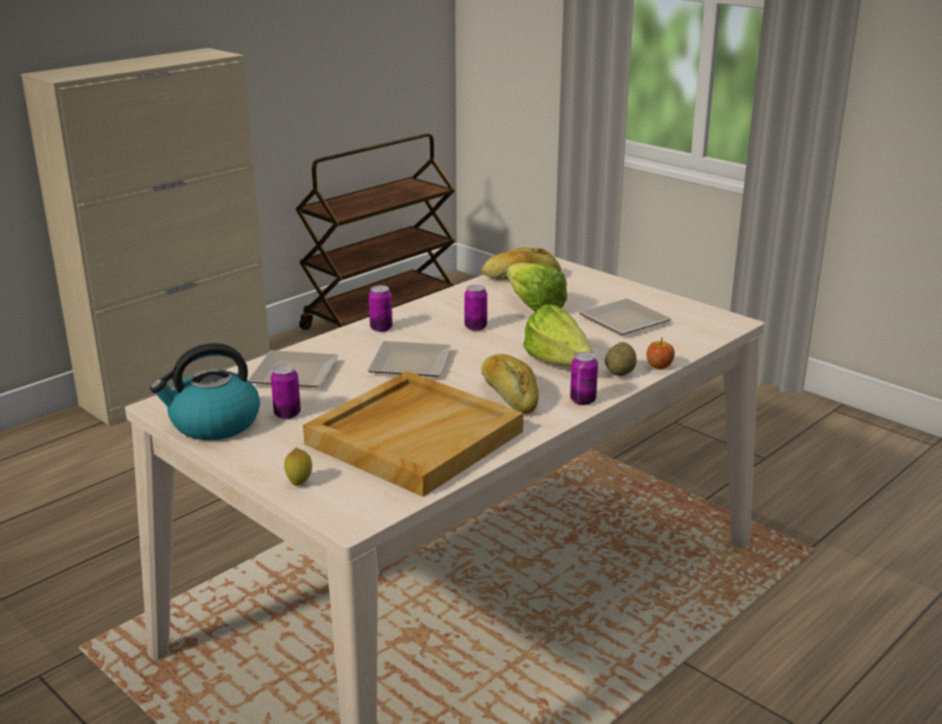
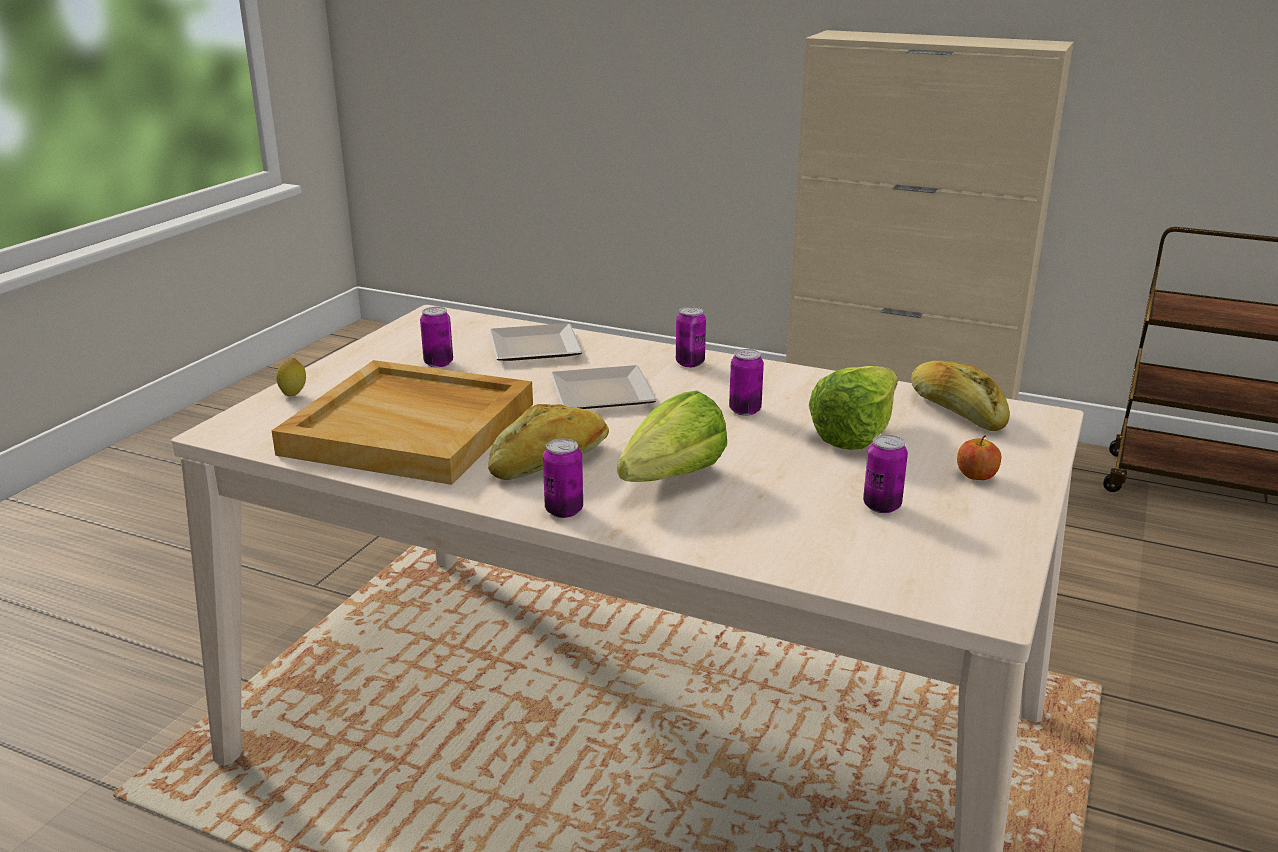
camera: 70 degrees right, 0 degrees up
kettle [150,343,260,440] -> none
plate [579,299,671,335] -> can [863,434,908,513]
potato [605,342,637,376] -> none
apple [646,338,675,369] -> apple moved to [957,435,1001,480]

